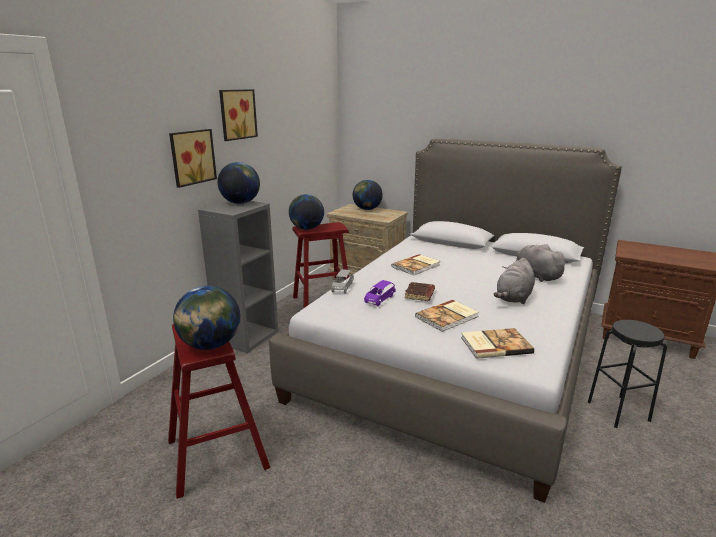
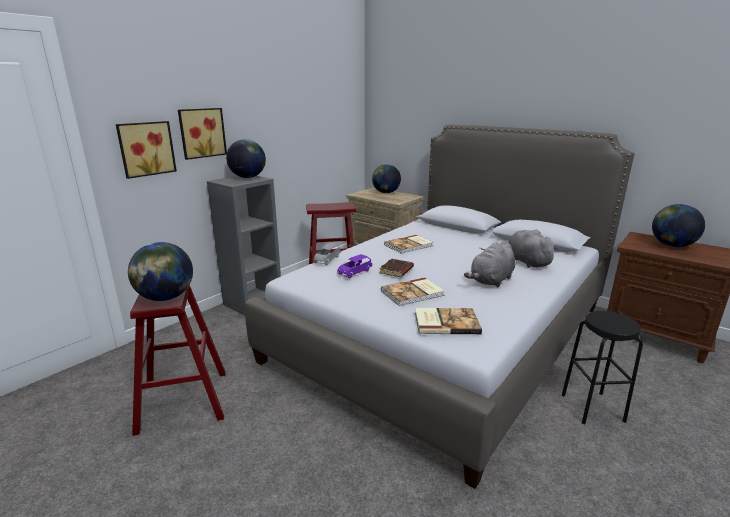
camera: 10 degrees right, 0 degrees up
picture [219,89,258,141] -> picture moved to [116,121,177,179]
globe [289,194,324,230] -> globe moved to [652,204,705,247]

